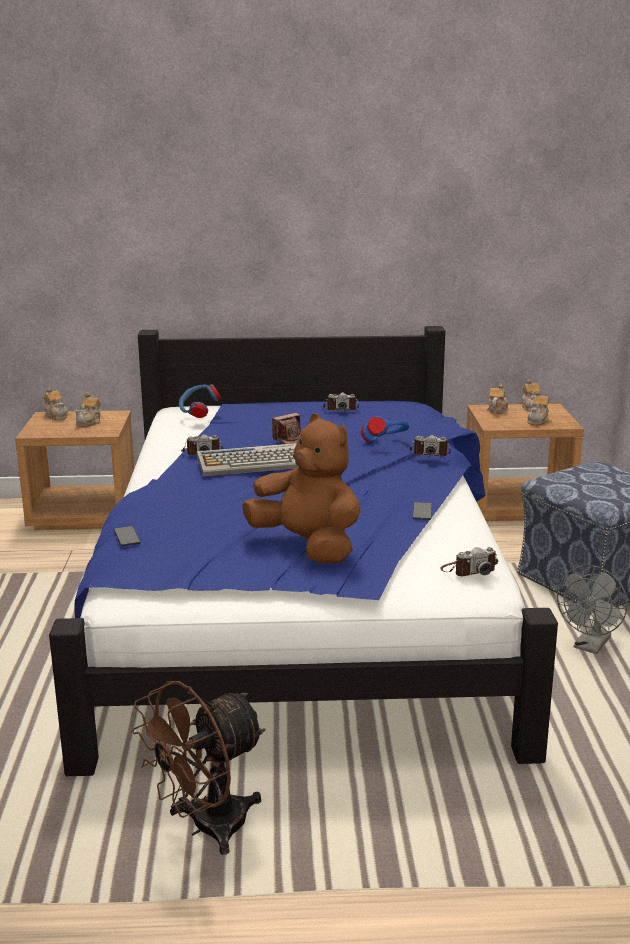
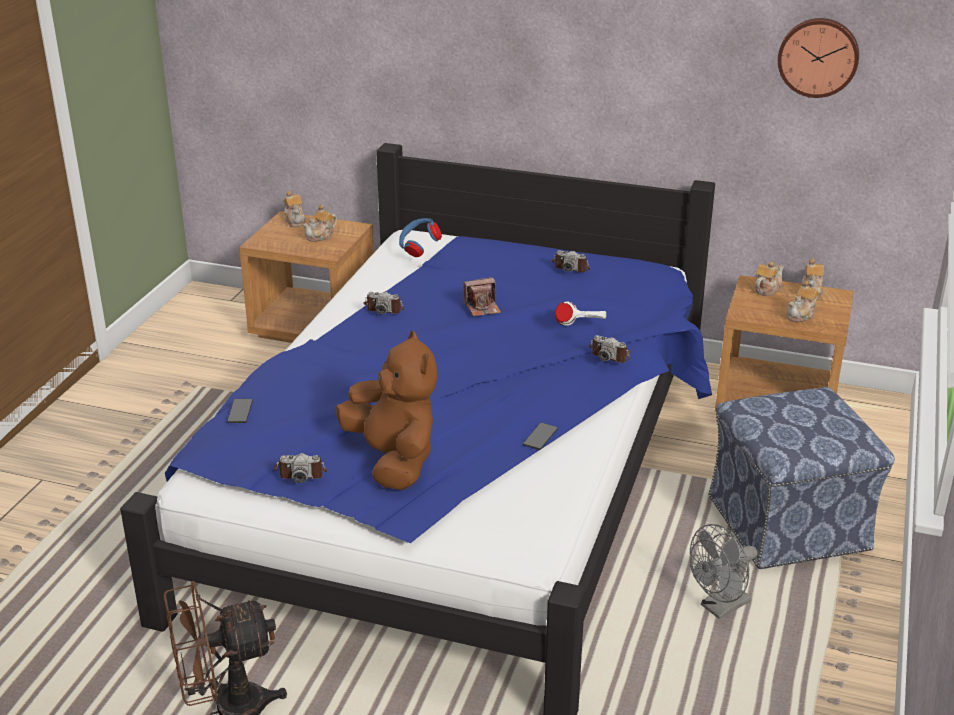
camera: 20 degrees right, 10 degrees up
keyboard [197,443,299,476] -> none
blue headphones [361,416,409,443] -> white headphones [555,302,606,326]
camera [440,547,498,576] -> camera moved to [274,453,327,483]
none -> wall clock [778,18,859,98]

